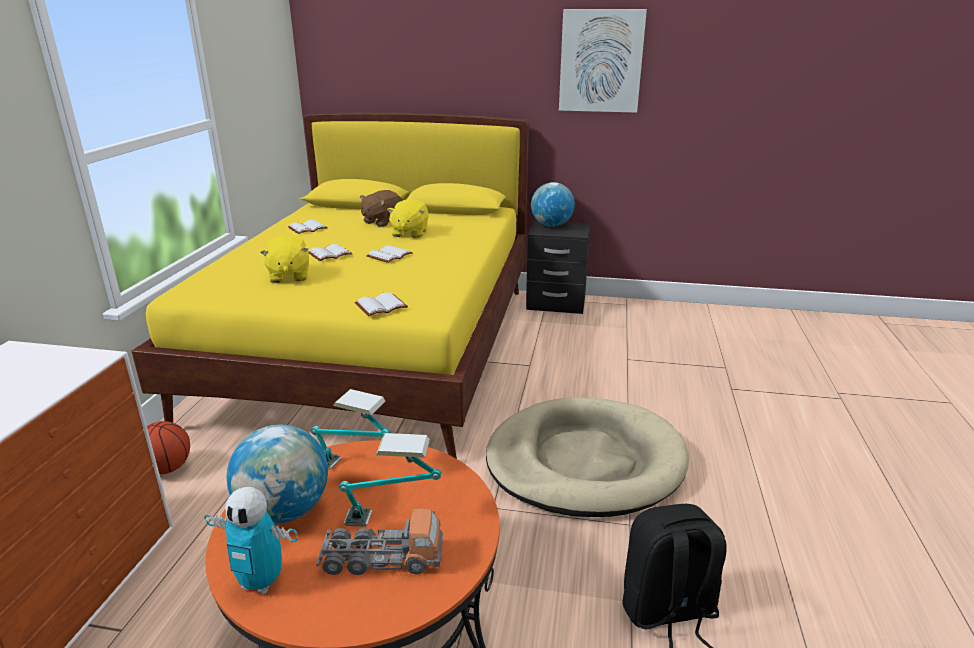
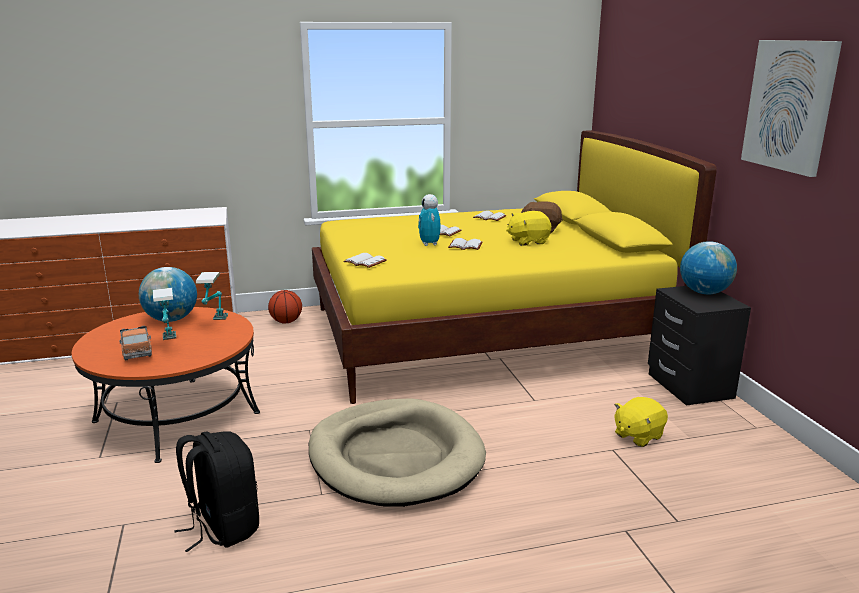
camera: 65 degrees right, 5 degrees down
toy robot [204,487,298,593] -> toy robot moved to [418,194,441,246]
yellow plush toy [260,235,309,283] -> yellow plush toy moved to [614,397,668,447]

